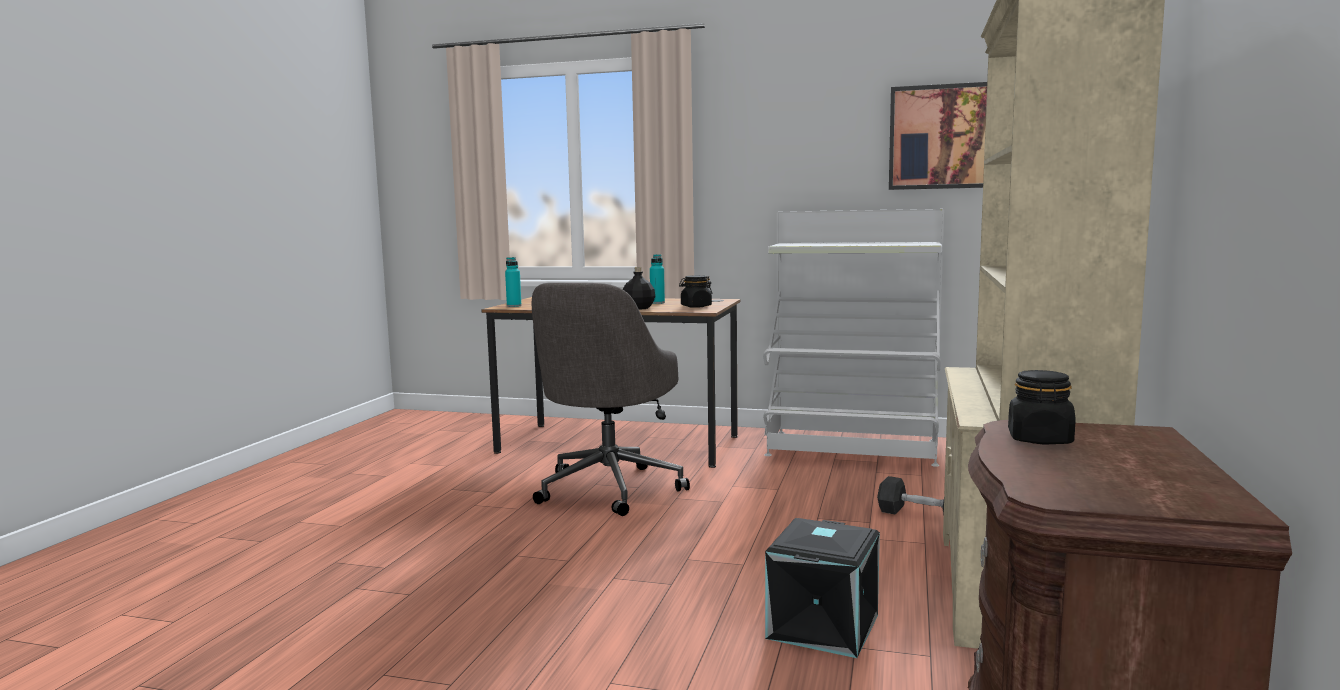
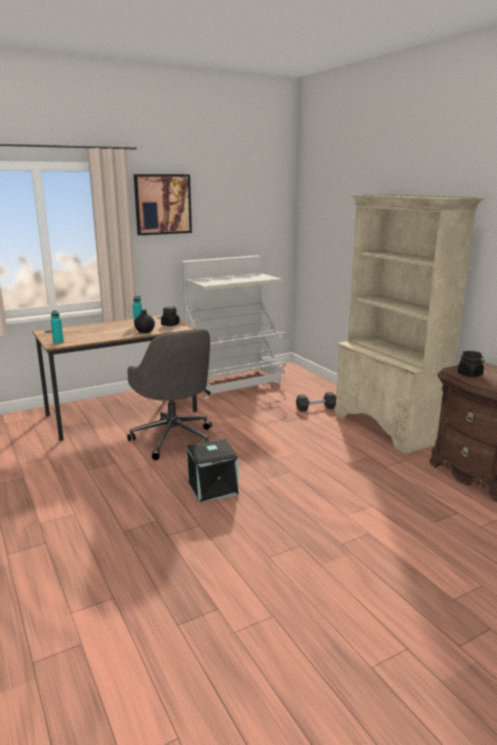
camera: 45 degrees left, 10 degrees up
black storage box [765,518,880,658] -> black storage box moved to [187,439,239,502]
picture [889,82,987,190] -> picture moved to [134,174,192,235]

